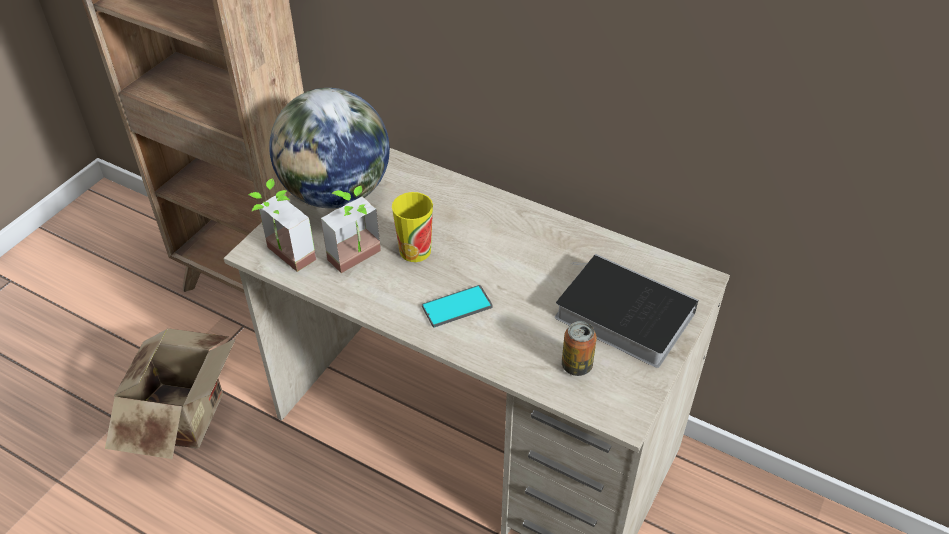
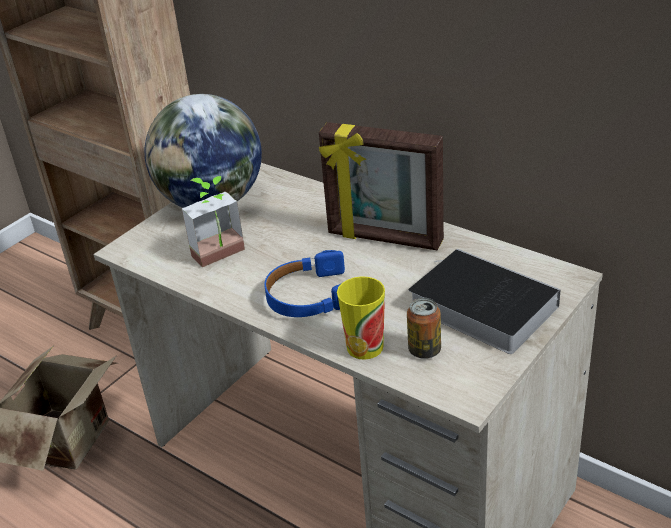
camera: 10 degrees right, 10 degrees down
potted plant [248,179,316,272] -> none
cup [392,192,433,262] -> cup moved to [337,276,385,360]
phone [422,285,493,327] -> blue headphones [264,250,345,317]
none -> picture frame [319,122,444,250]

